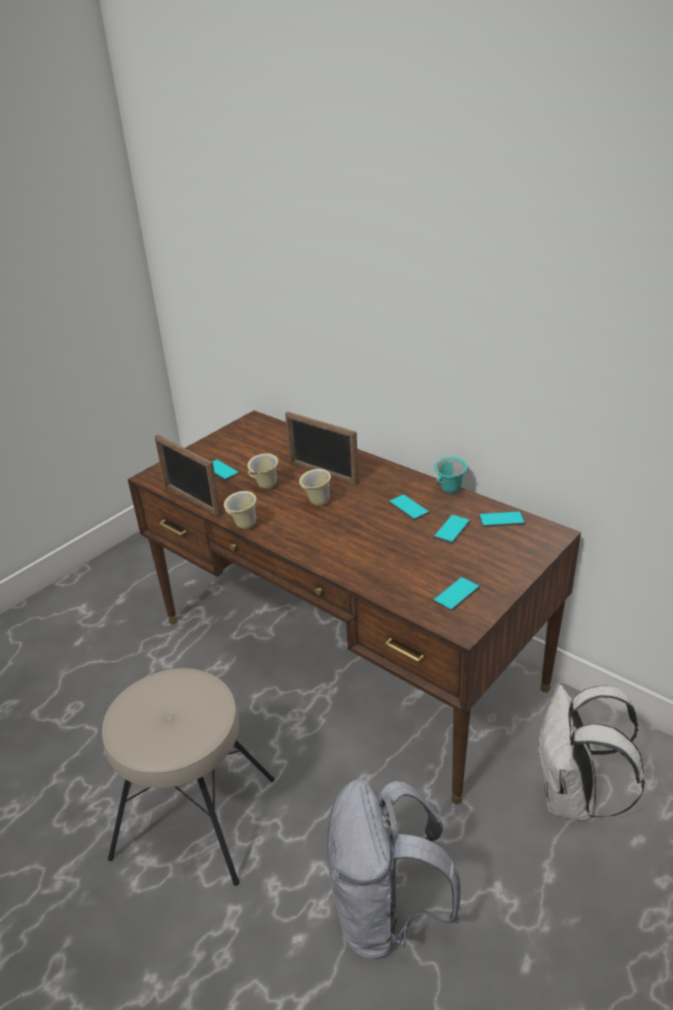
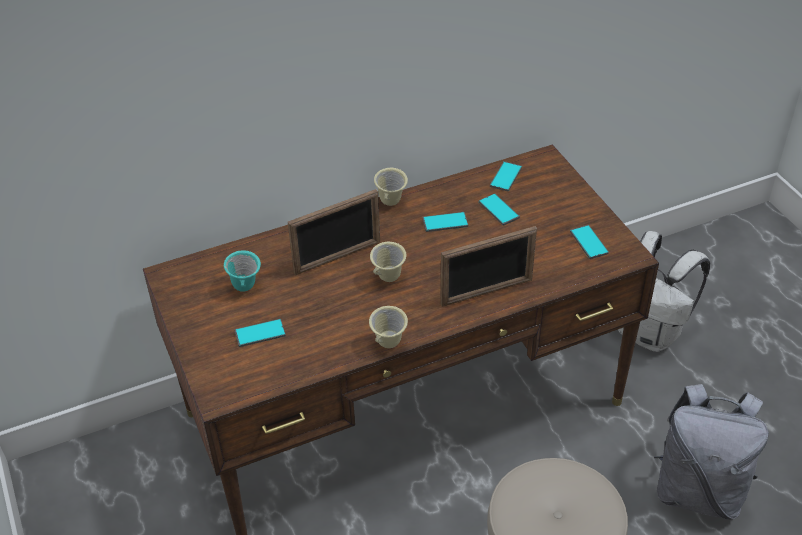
camera: 65 degrees left, 10 degrees up
picture frame [155,434,221,517] -> picture frame moved to [440,226,537,307]
beige mug [247,453,278,489] -> beige mug moved to [374,168,408,206]
turquoise mug [435,457,467,493] -> turquoise mug moved to [224,250,261,292]

